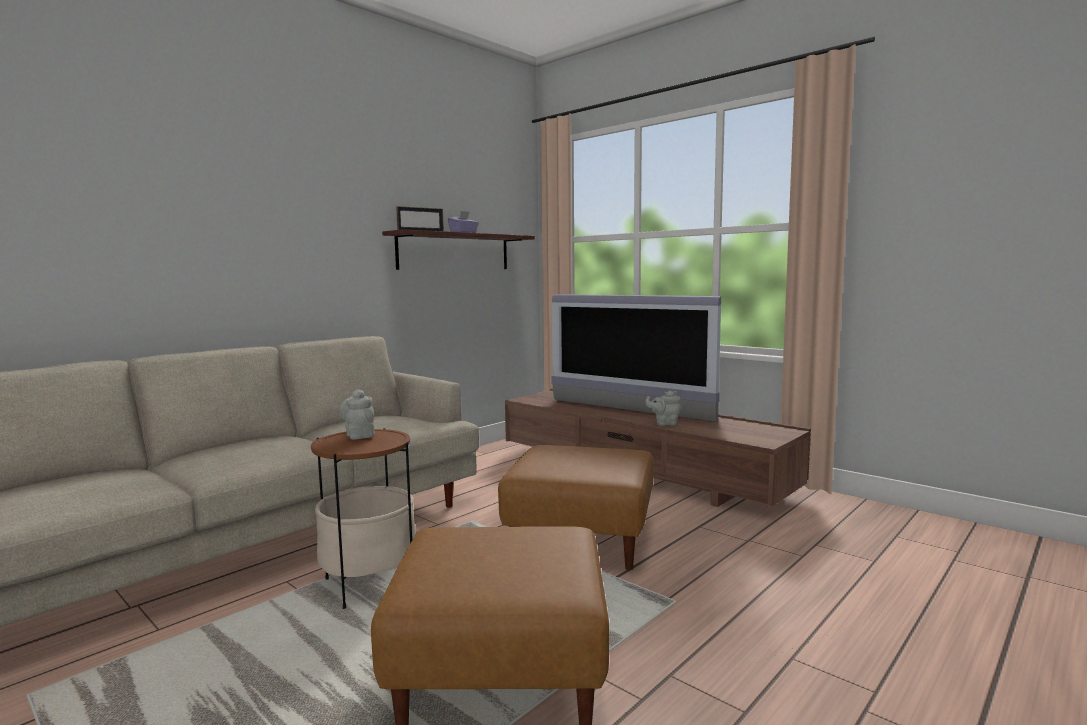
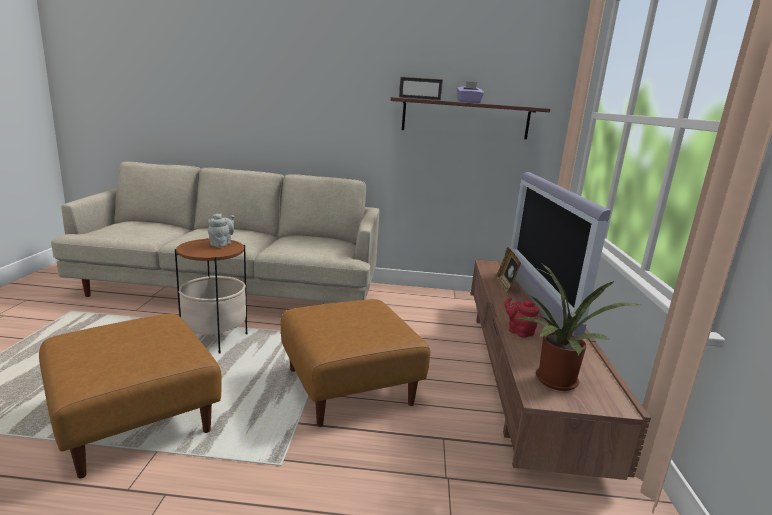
camera: 50 degrees right, 10 degrees up
grey teapot [645,391,681,426] -> red teapot [504,297,539,338]
none -> picture frame [496,247,521,294]
none -> potted plant [515,264,640,391]

